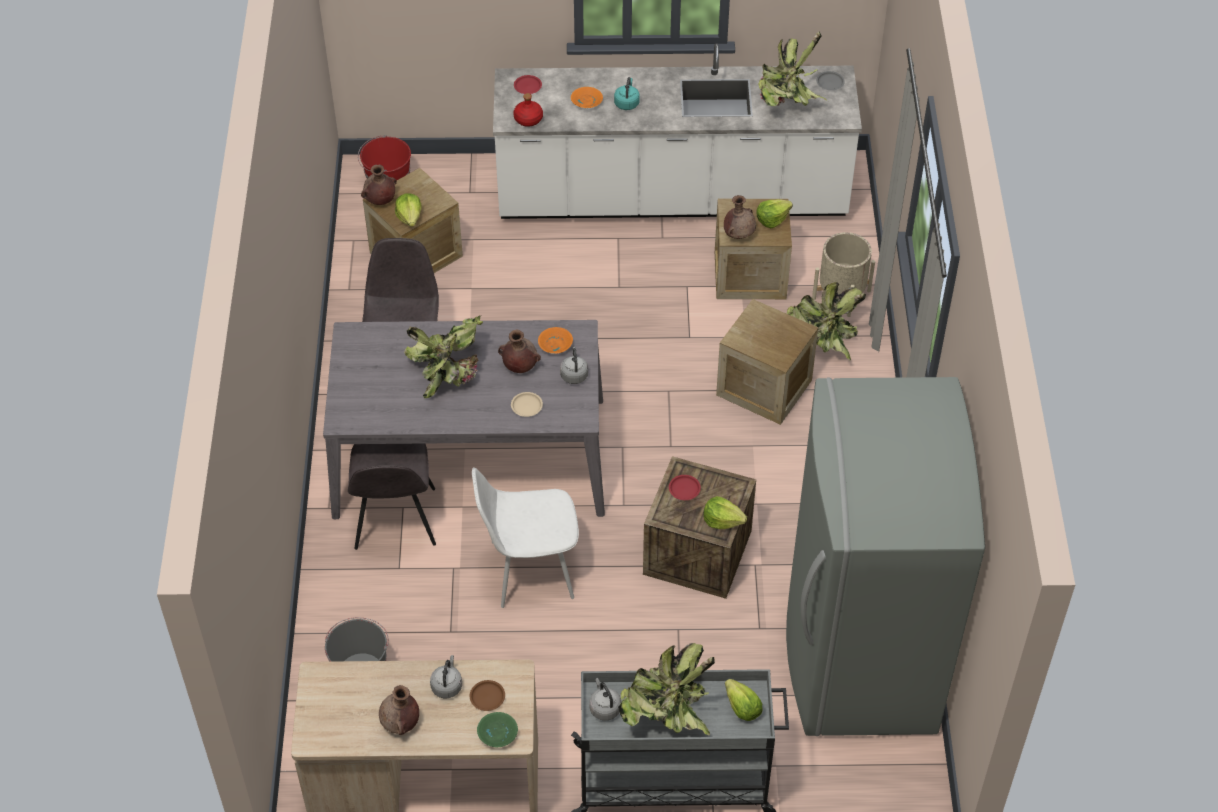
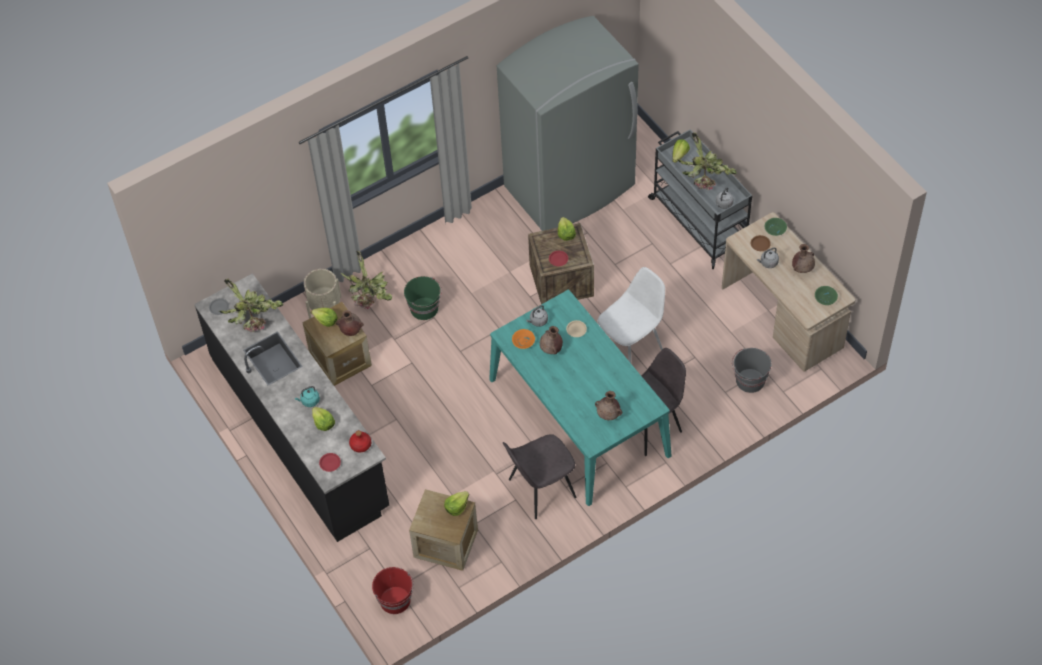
camera: 120 degrees left, 5 degrees up
grey dining table [323,320,605,519] -> turquoise dining table [489,290,672,506]
brown vase [361,165,397,205] -> brown vase moved to [595,391,623,420]
potted plant [404,315,483,398] -> none
white chair [472,467,579,608] -> white chair turned 90 degrees counterclockwise [597,267,665,363]
white counter [493,43,862,219] -> black counter [194,273,389,542]
orange bowl [571,87,603,108] -> lettuce [312,407,335,431]
crate [716,299,818,425] -> green bucket [404,276,442,320]
none -> green bowl [815,286,838,305]

